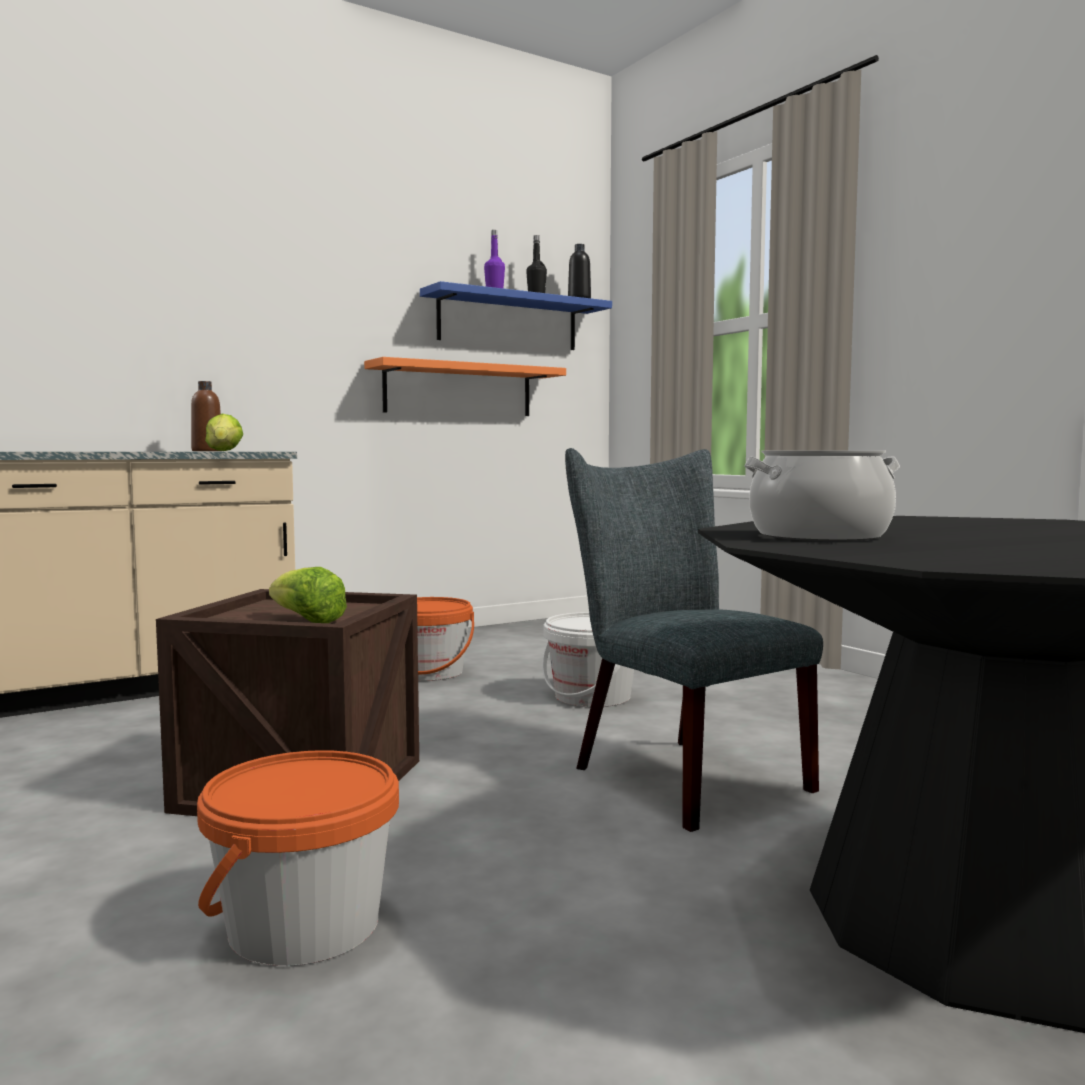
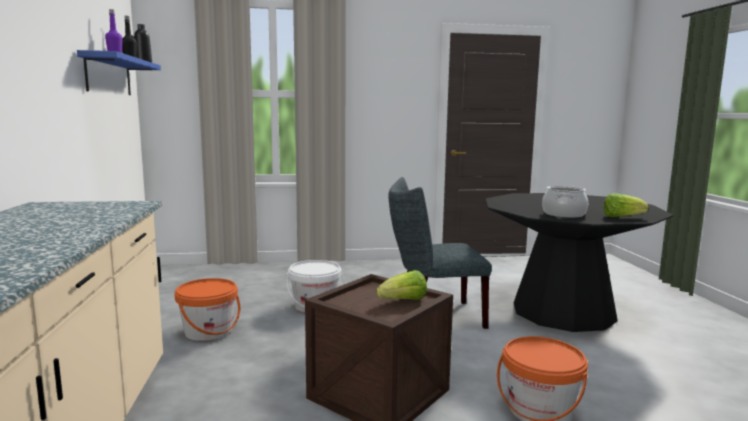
camera: 65 degrees left, 5 degrees up
brown bottle [191,381,221,451] -> none
lettuce [205,414,243,451] -> lettuce moved to [604,193,648,217]
orange shelf [364,357,566,416] -> none

